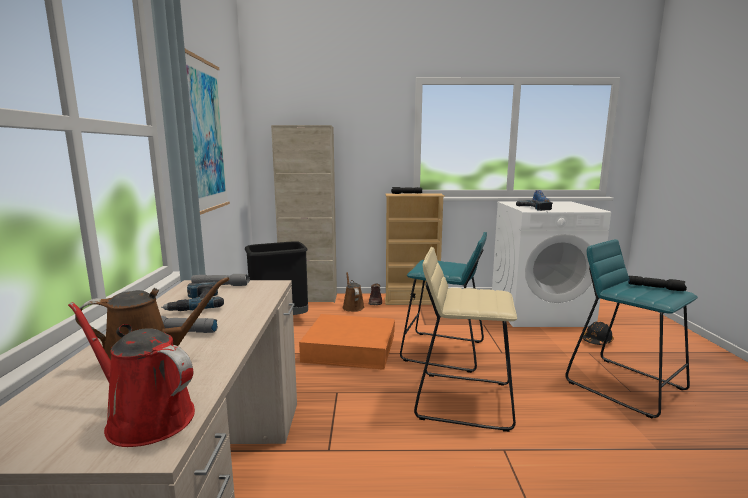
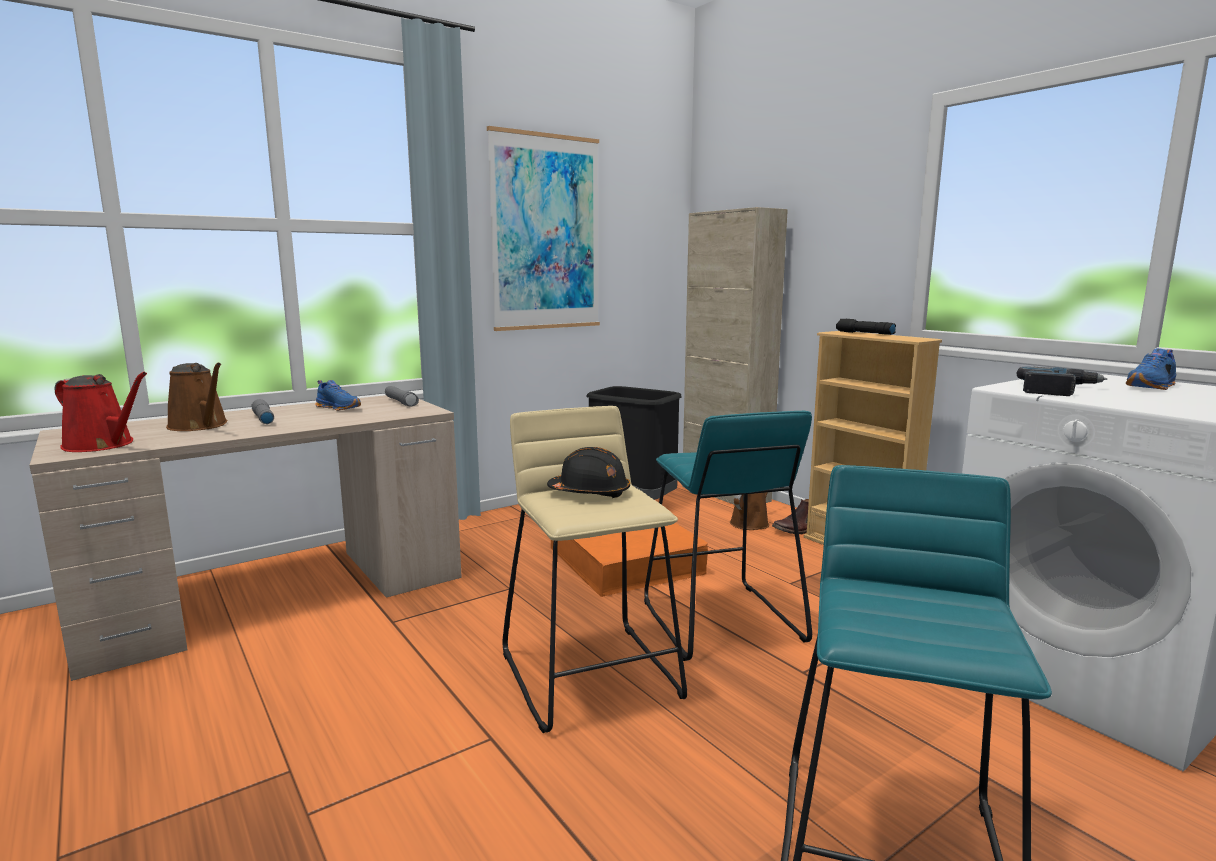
camera: 55 degrees right, 0 degrees up
red watering can [68,302,195,447] -> red watering can turned 120 degrees clockwise [55,372,147,452]
power drill [161,281,224,311] -> blue shoe [315,380,361,411]
black hard hat [583,322,614,345] -> black hard hat moved to [547,447,630,498]
black flashlight [628,276,687,291] -> none

